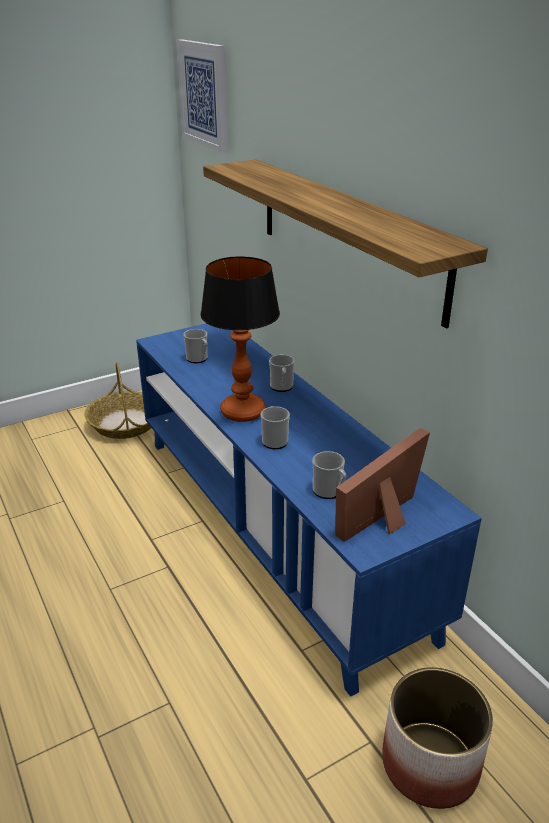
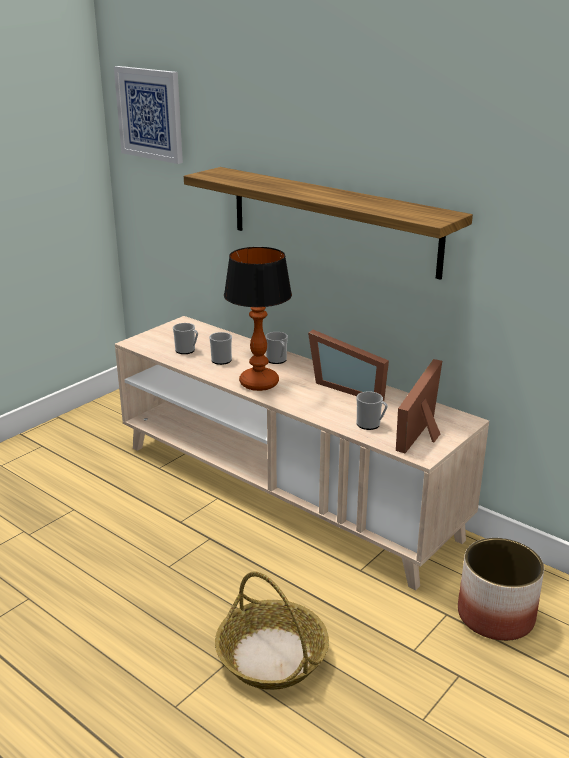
camera: 20 degrees left, 5 degrees down
basket [85,362,151,439] -> basket moved to [215,571,329,690]
blue tv stand [136,323,482,697] -> beige tv stand [115,316,489,591]
mug [260,406,290,449] -> mug moved to [209,332,232,365]
none -> picture frame [308,330,389,401]

